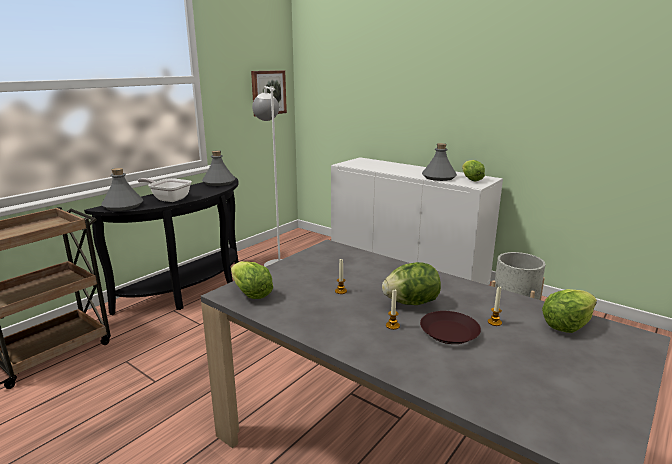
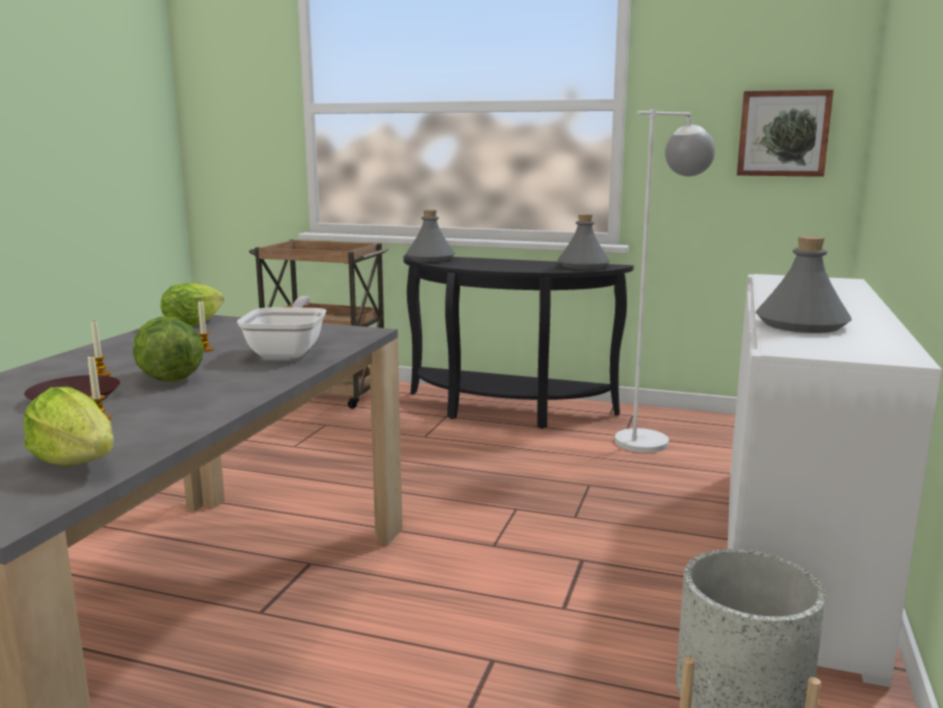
camera: 70 degrees right, 5 degrees down
frying pan [137,178,192,202] -> frying pan moved to [237,296,326,358]
lettuce [462,160,485,181] -> none

